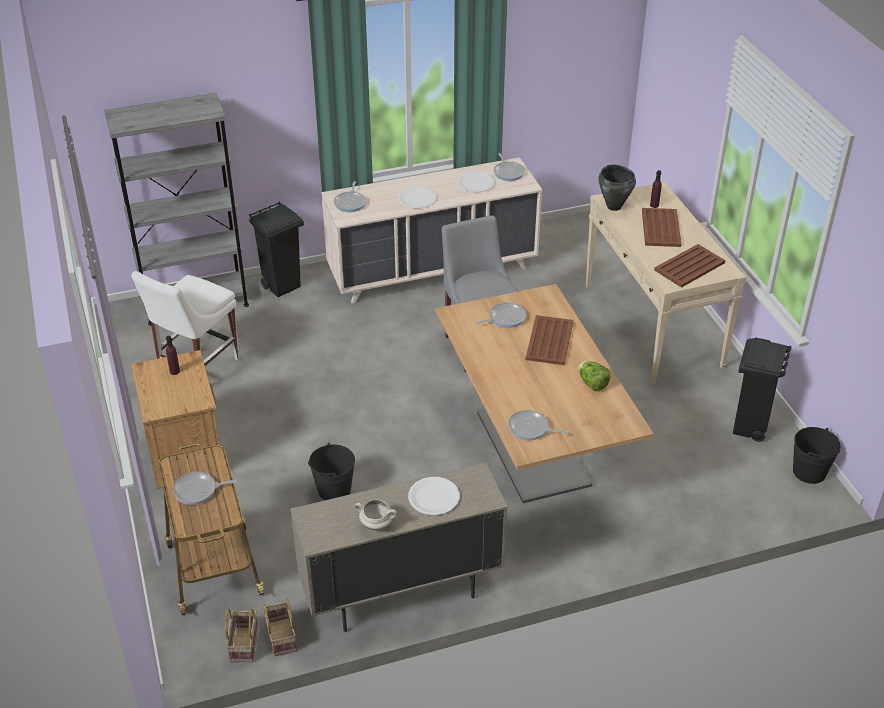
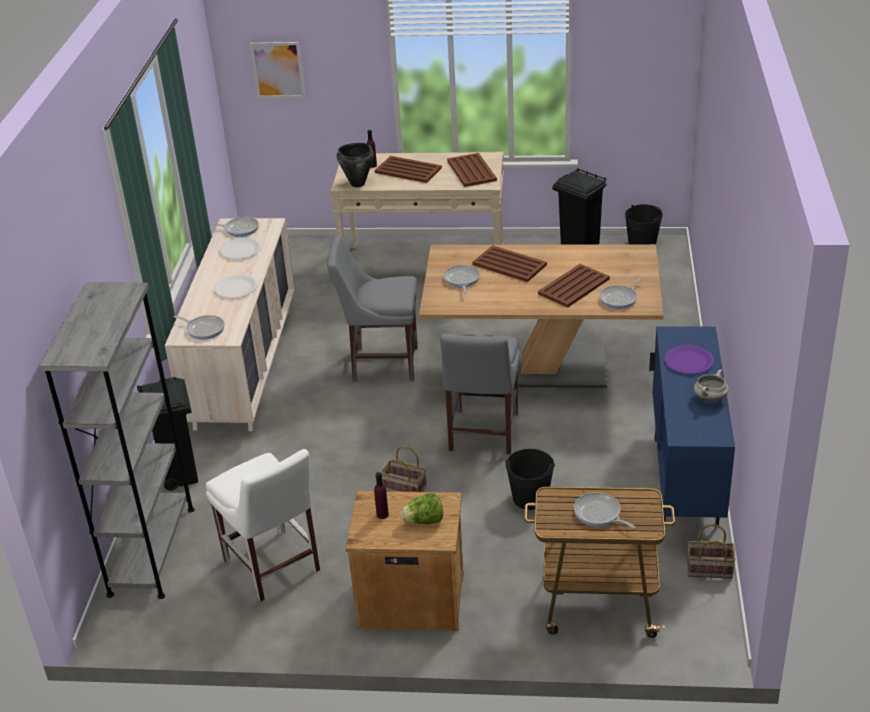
camera: 65 degrees left, 5 degrees down
frying pan [173,472,237,505] -> frying pan turned 120 degrees clockwise [574,492,636,529]
basket [225,609,258,662] -> basket moved to [380,446,427,492]
beige cabinet [290,462,508,632] -> blue cabinet [649,326,735,525]
white plate [408,477,460,515] -> purple plate [664,345,714,374]
lettuce [578,361,611,391] -> lettuce moved to [400,493,443,524]
none -> picture [250,42,305,98]
none -> grey chair [440,334,520,454]
none -> brown tray [538,264,610,308]

